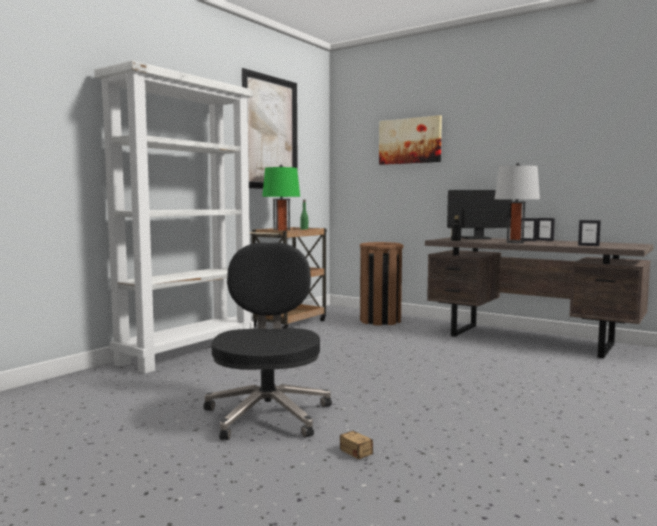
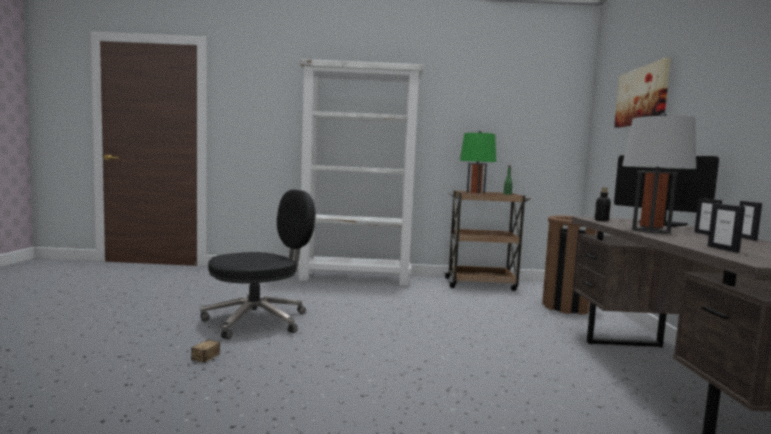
camera: 55 degrees right, 0 degrees up
picture [242,68,298,189] -> none

